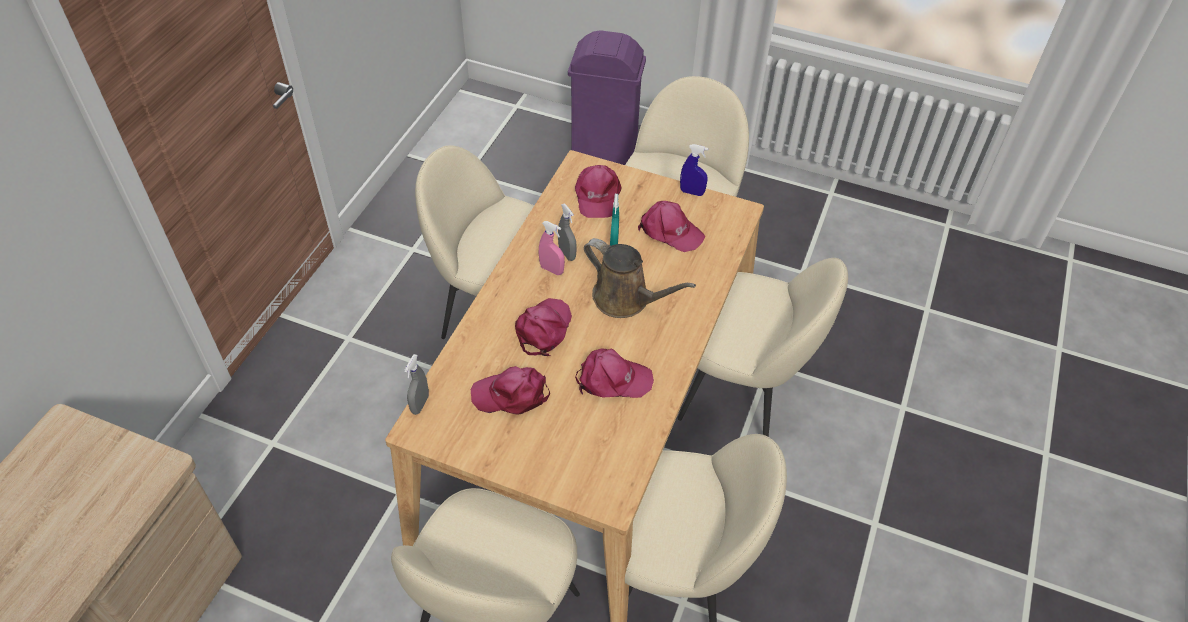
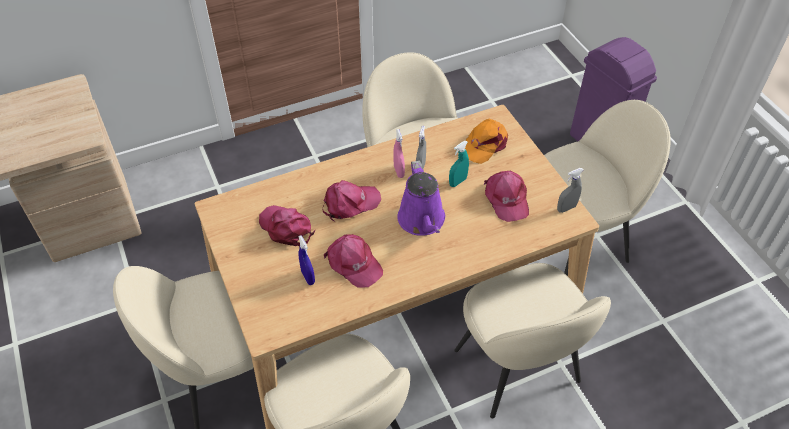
camera: 45 degrees right, 0 degrees up
grey spray bottle [404,354,429,415] -> grey spray bottle moved to [557,168,583,213]
pink cap [575,165,622,218] -> orange cap [465,119,508,164]
brown watering can [584,238,696,318] -> purple watering can [397,161,445,236]
blue spray bottle [680,144,708,196] -> blue spray bottle moved to [298,235,315,285]

